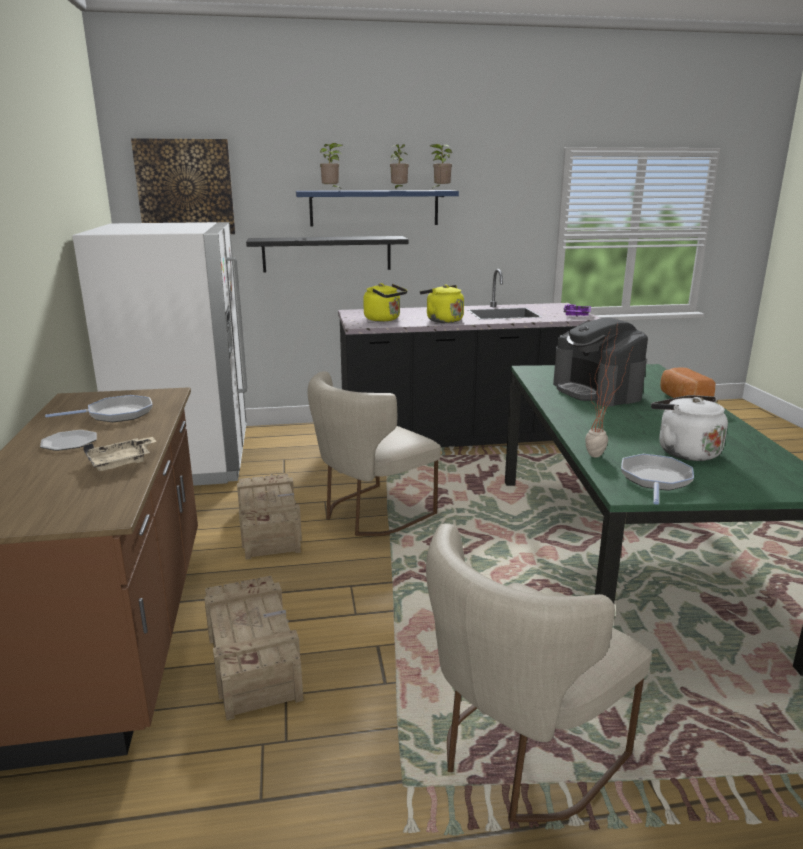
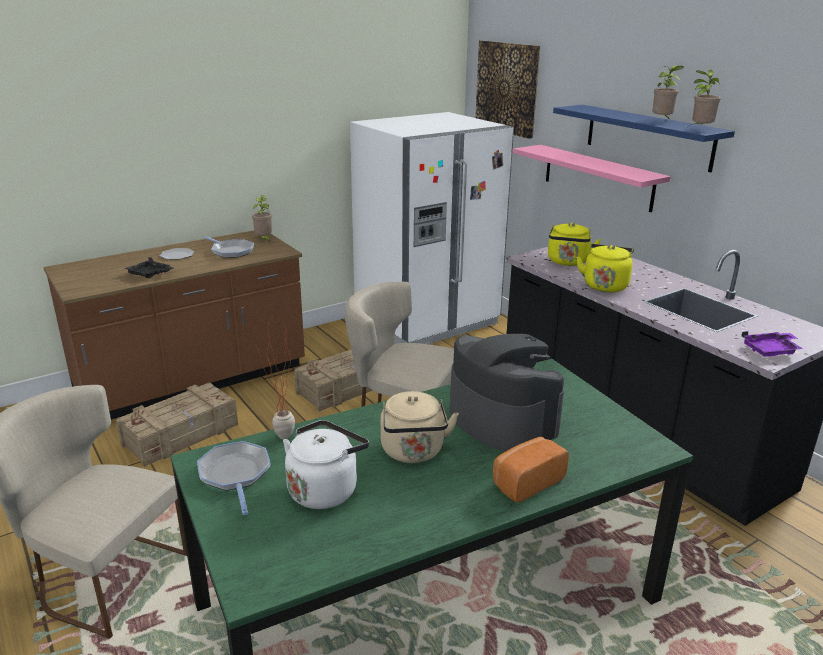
camera: 65 degrees right, 5 degrees up
beige tray [83,437,157,471] -> black tray [124,257,173,278]
black shelf [246,236,408,273] -> pink shelf [513,145,671,212]
potted plant [320,143,343,188] -> potted plant moved to [252,195,272,243]
coffee machine [553,318,648,407] -> coffee machine turned 105 degrees clockwise [449,334,564,452]
frying pan [621,454,694,505] -> frying pan turned 105 degrees counterclockwise [197,441,271,515]
none -> beige kettle [380,391,459,463]

